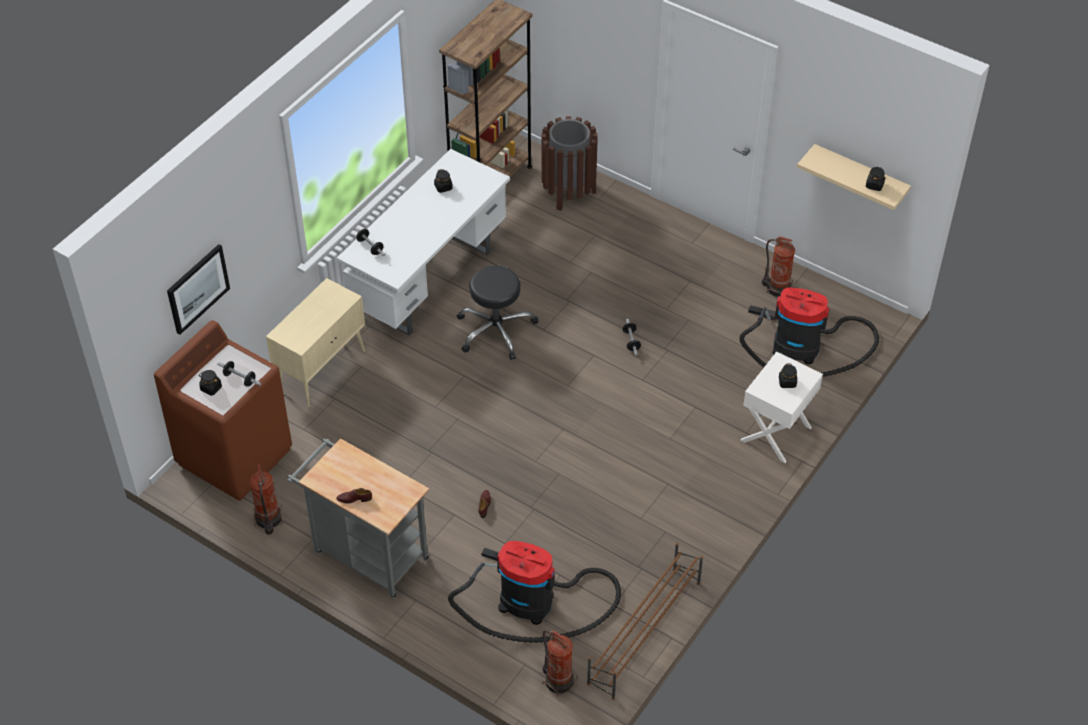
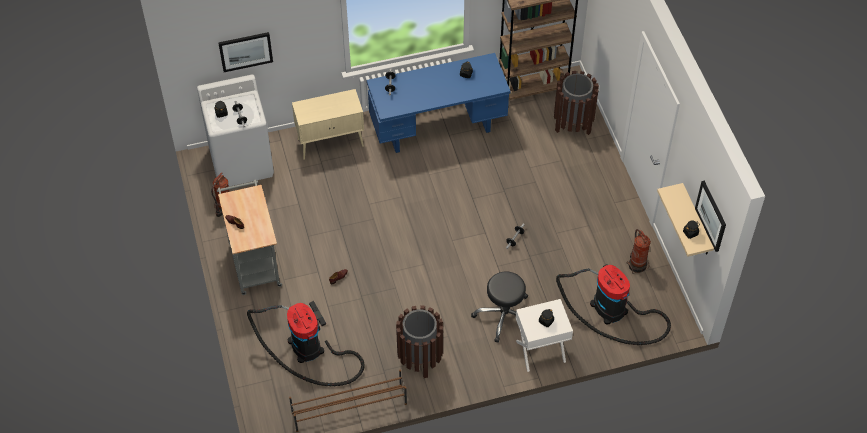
camera: 40 degrees right, 5 degrees up
brown washing machine [154,320,292,501] -> white washing machine [197,75,274,186]
white desk [337,149,510,335] -> blue desk [367,53,511,153]
black stool [457,266,539,360] -> black stool moved to [471,271,528,343]
fire extinguisher [542,630,578,697] -> none
none -> brown trash can [396,305,443,378]
none -> picture [695,181,726,252]

